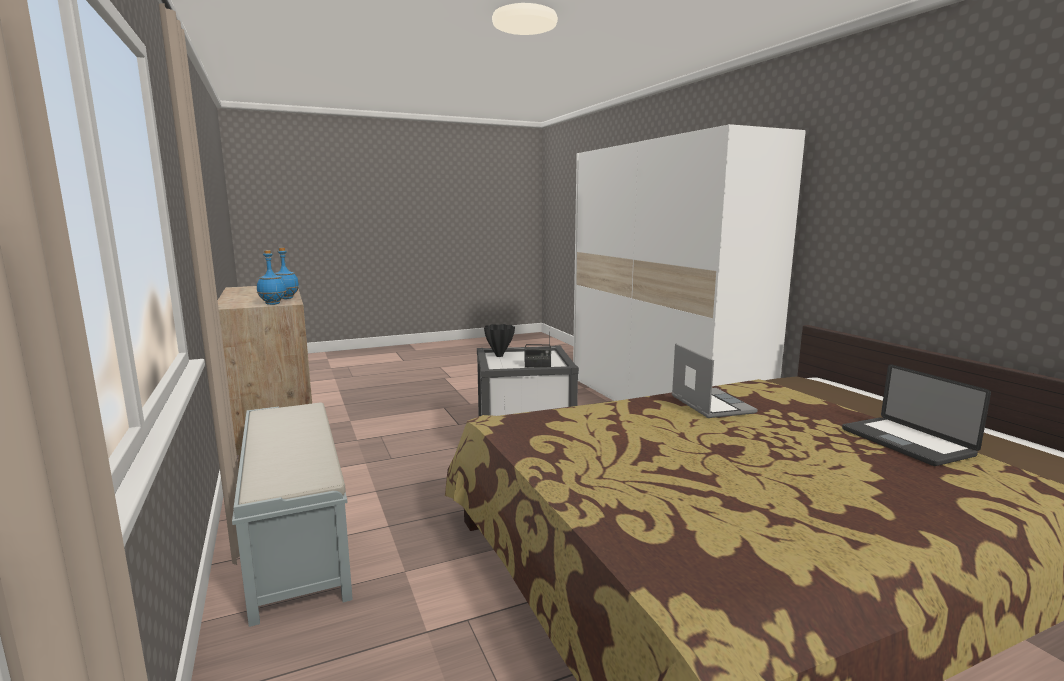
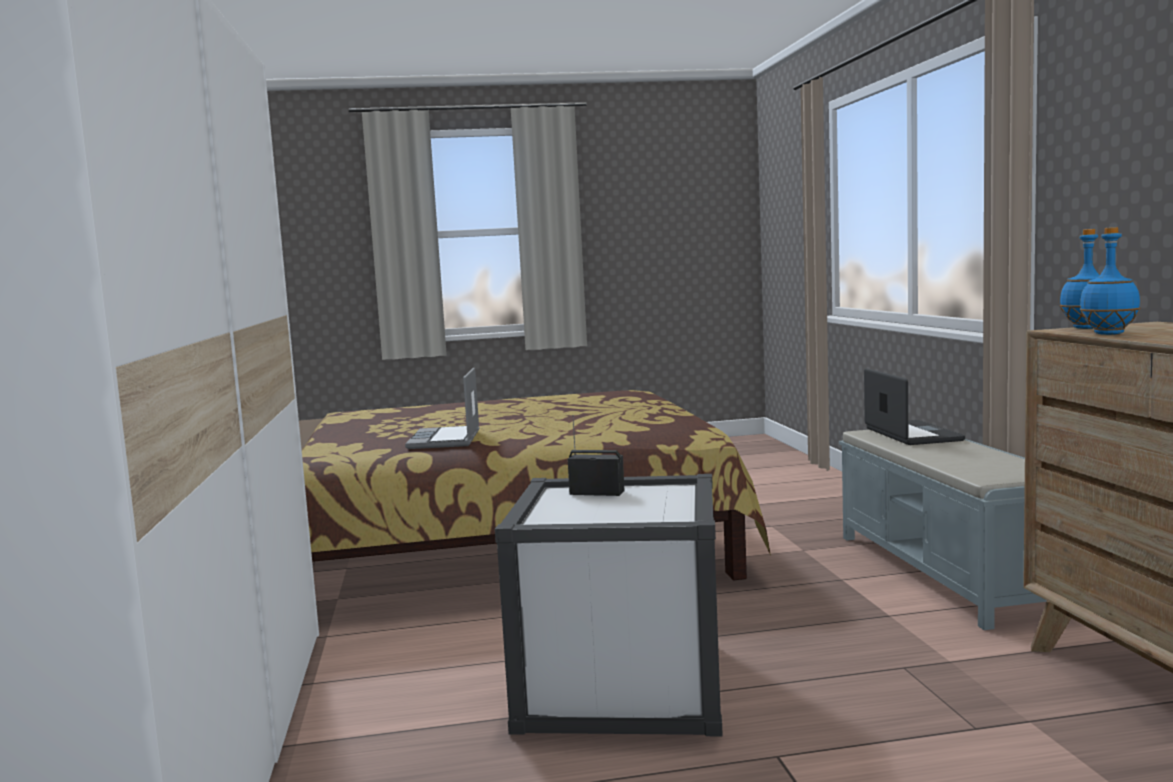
camera: 165 degrees left, 5 degrees down
black vase [484,324,515,357] -> none
laptop [842,364,991,466] -> laptop moved to [864,368,965,445]

